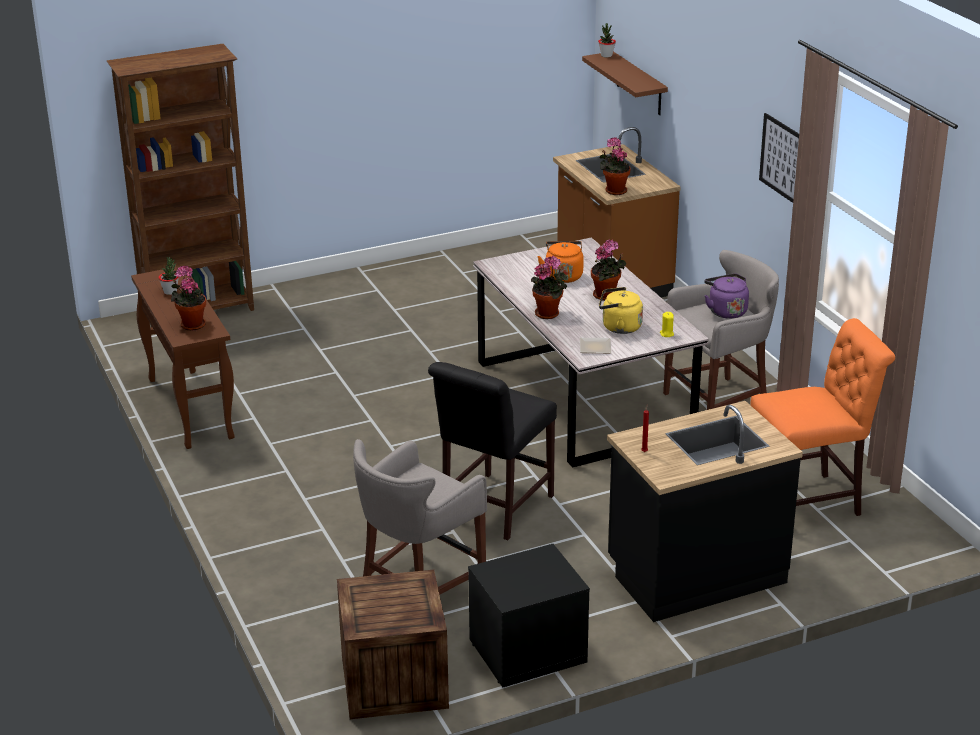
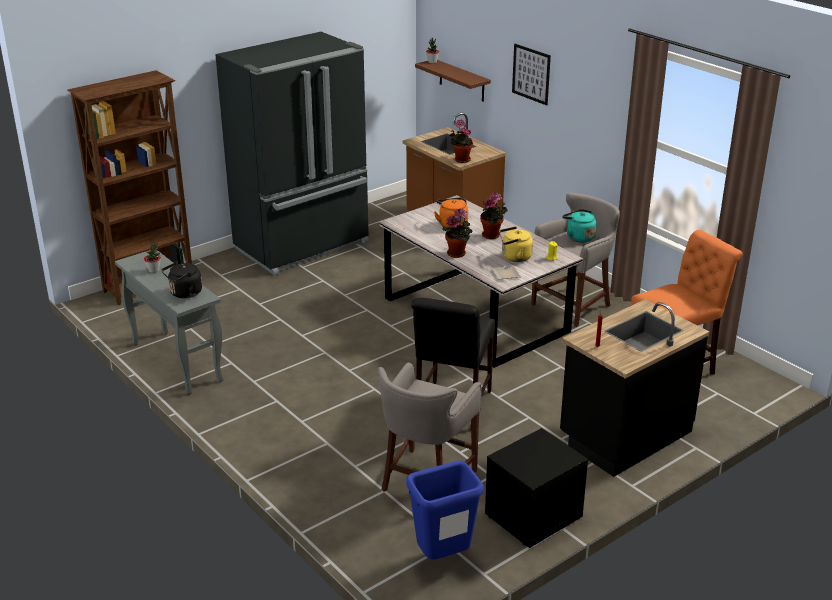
camera: 15 degrees left, 0 degrees up
brown console table [131,265,235,449] -> grey console table [115,250,223,395]
potted plant [171,266,206,331] -> black kettle [161,261,202,298]
crate [337,570,449,719] -> blue trash can [406,460,484,560]
purple kettle [704,274,749,319] -> turquoise kettle [562,209,597,243]
picture [759,113,799,203] -> picture moved to [512,44,551,105]
none -> black fridge [215,32,369,275]

